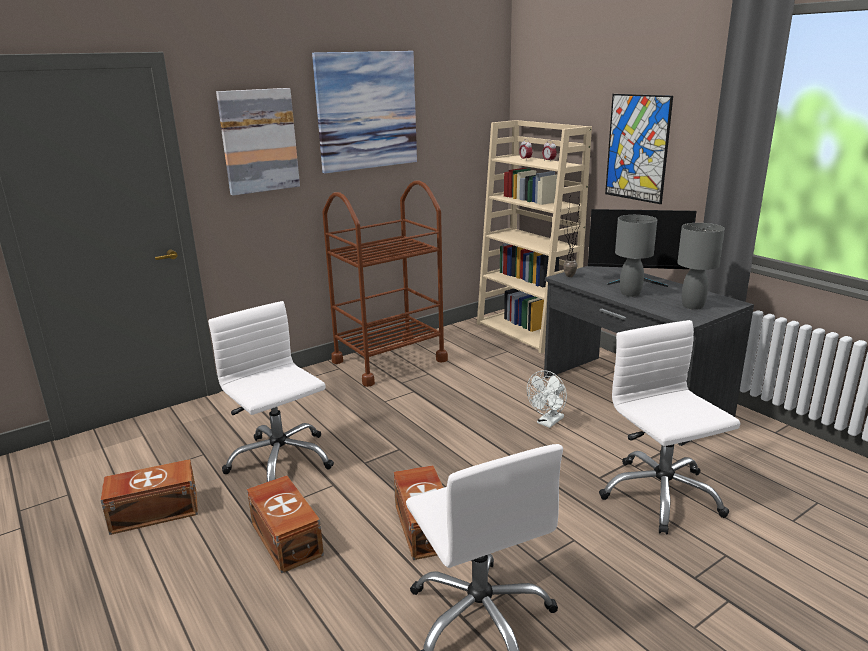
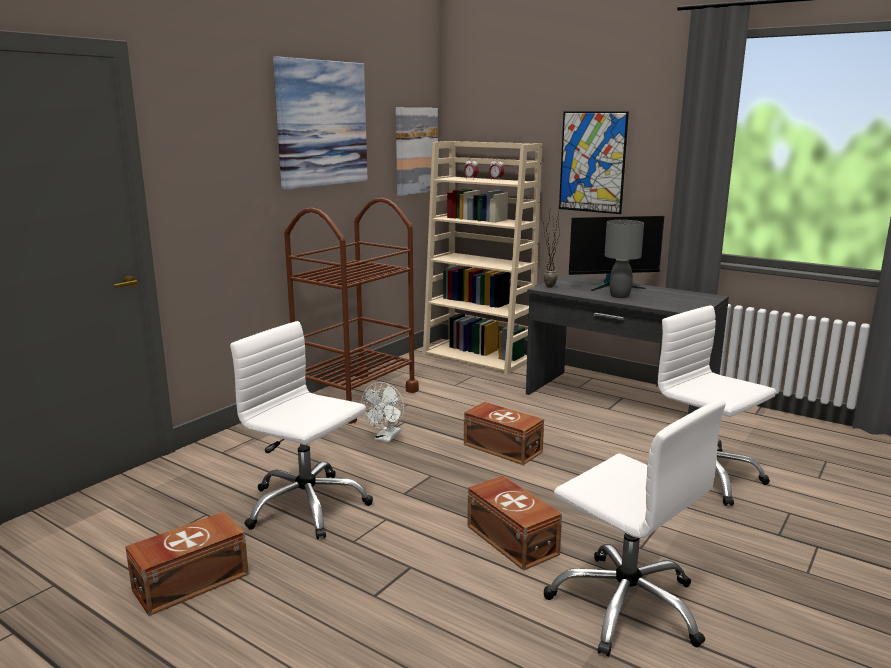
camera: 20 degrees left, 5 degrees down
picture [216,88,300,196] -> picture moved to [396,108,438,196]
brown storage box [247,475,324,574] -> brown storage box moved to [464,402,544,465]
white fan [527,370,567,428] -> white fan moved to [361,382,404,442]
grey table lamp [677,223,725,310] -> none

